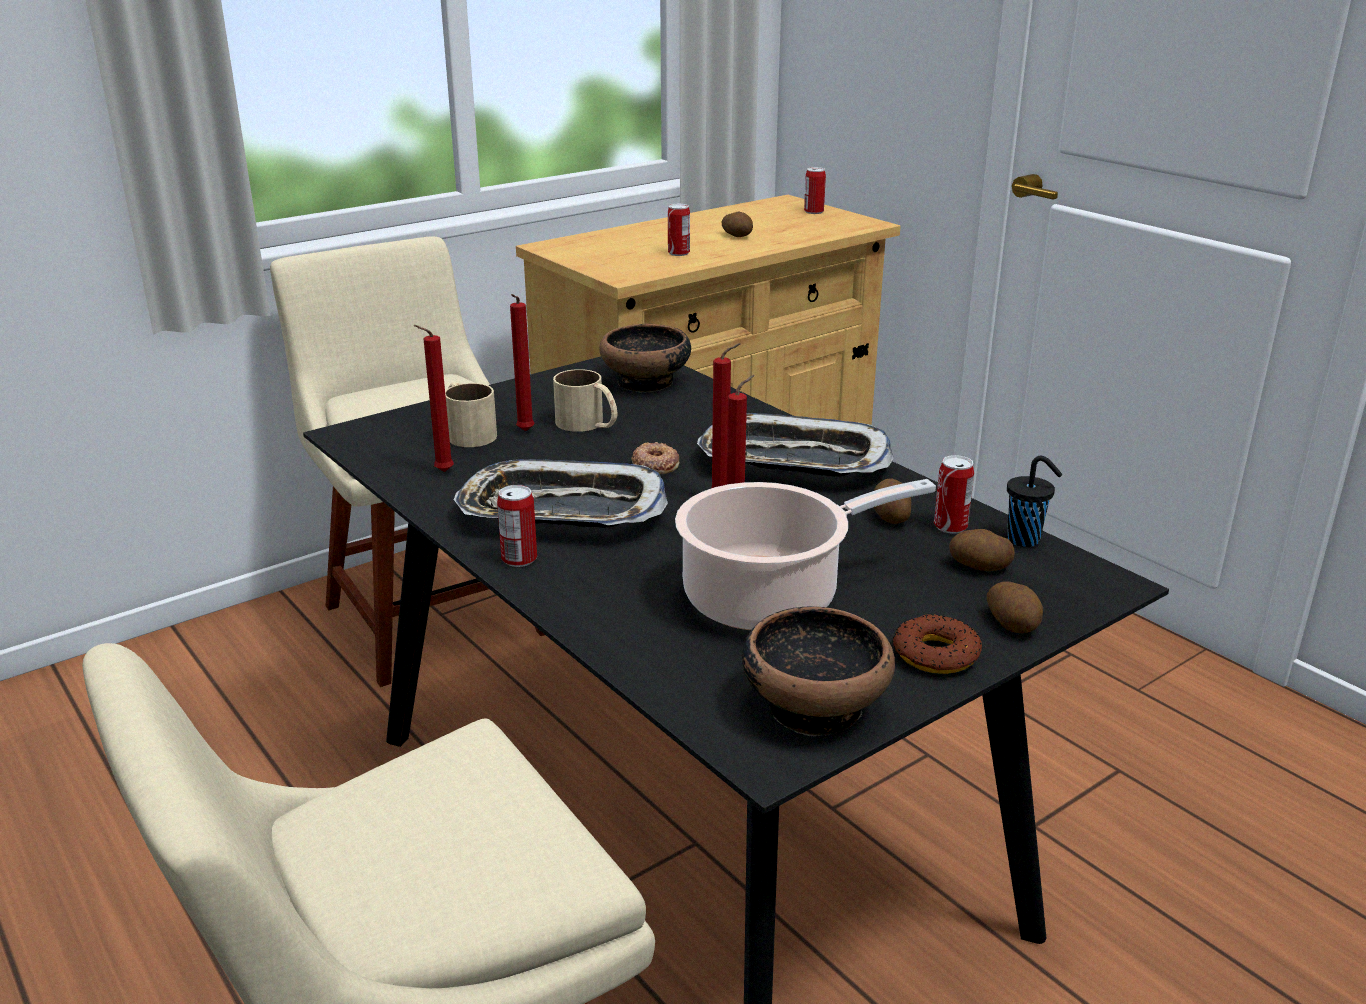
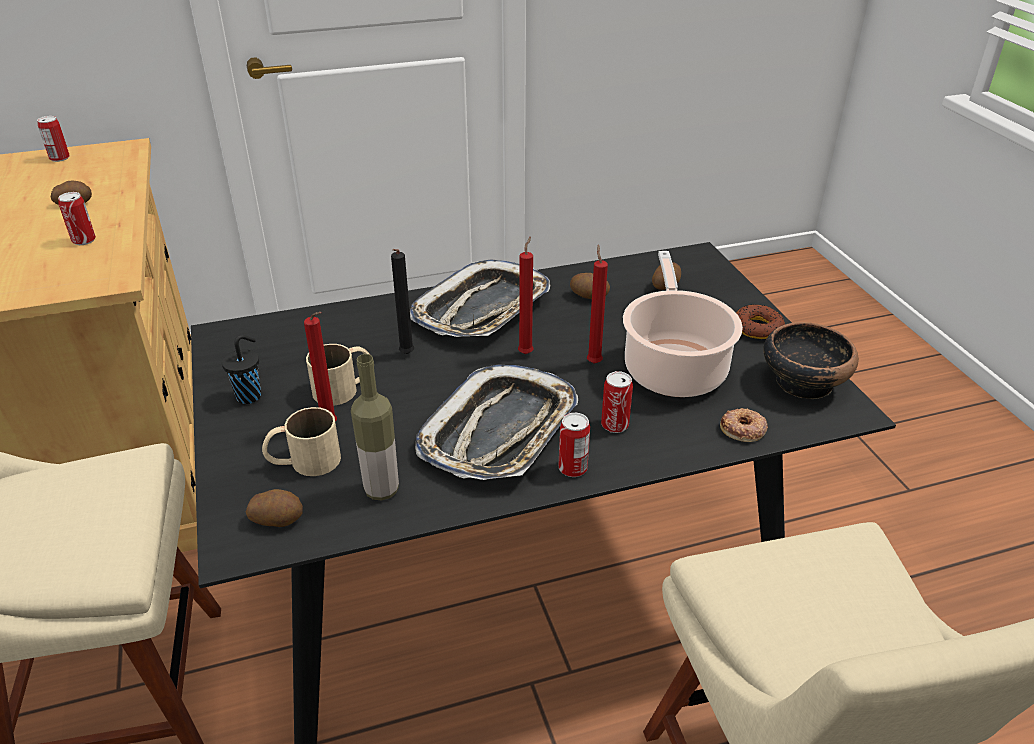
camera: 70 degrees left, 10 degrees up
red candle [414,325,454,472] -> bottle [351,354,399,500]
bowl [599,324,691,393] -> none
donut [631,442,680,474] -> donut moved to [720,408,768,442]
can [934,455,974,534] -> can moved to [601,371,633,433]
potato [987,581,1043,633] -> potato moved to [246,489,303,527]
black cup [1007,456,1062,547] -> black cup moved to [222,335,261,404]
none -> black candle [391,249,414,354]

